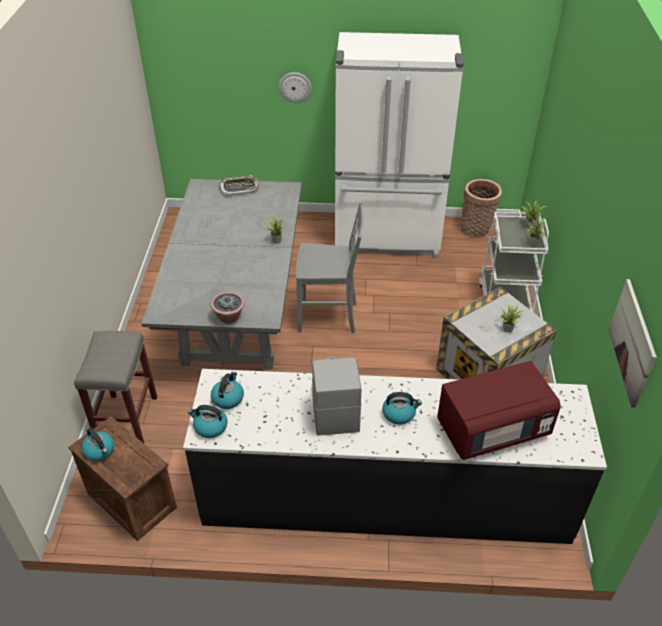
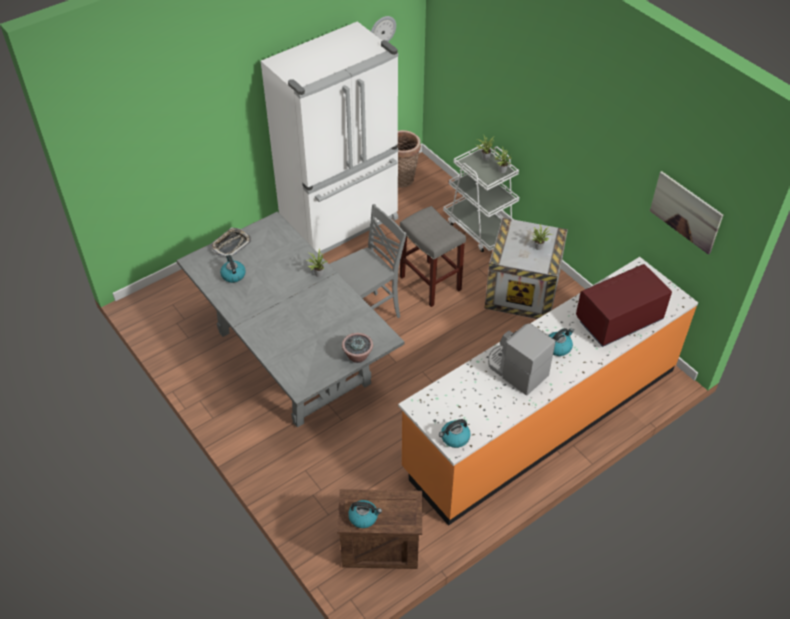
camera: 40 degrees left, 5 degrees up
grey stool [74,331,157,443] -> grey stool moved to [400,206,466,307]
black counter [183,369,607,544] -> orange counter [398,257,698,526]
kettle [211,371,244,409] -> kettle moved to [220,255,246,283]
wall clock [279,72,312,103] -> wall clock moved to [371,16,396,42]
red microwave [437,361,561,460] -> red microwave turned 150 degrees counterclockwise [576,264,672,347]

